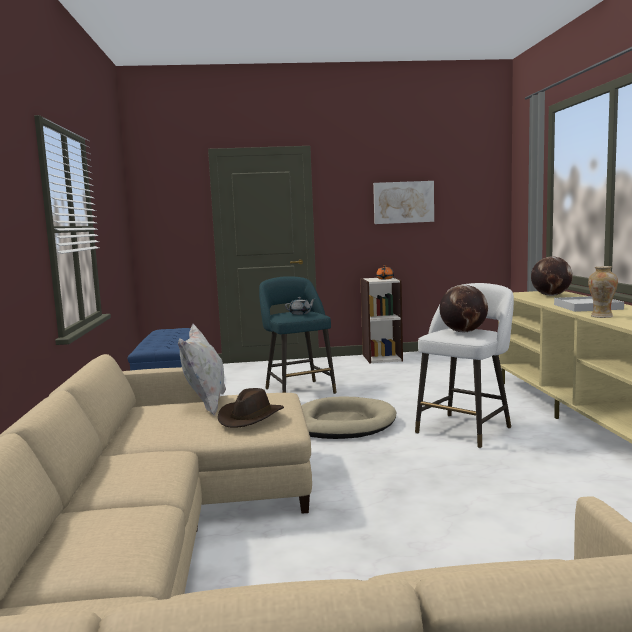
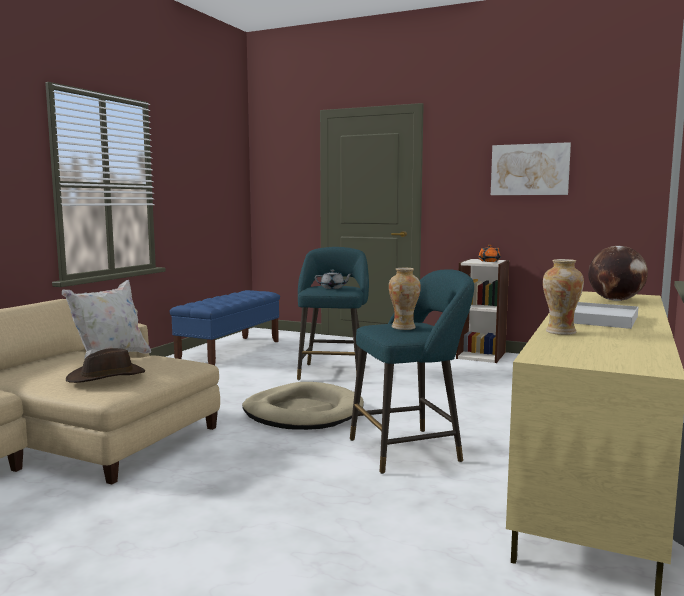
camera: 30 degrees right, 0 degrees up
white stool [415,283,514,448] -> turquoise stool [350,269,474,474]
globe [439,285,488,332] -> vase [389,268,421,330]

